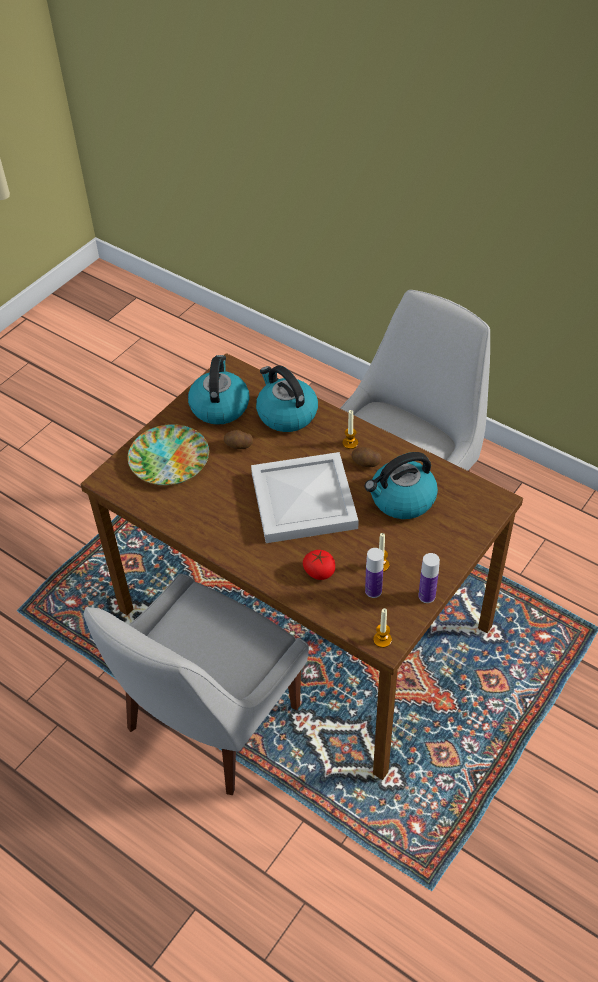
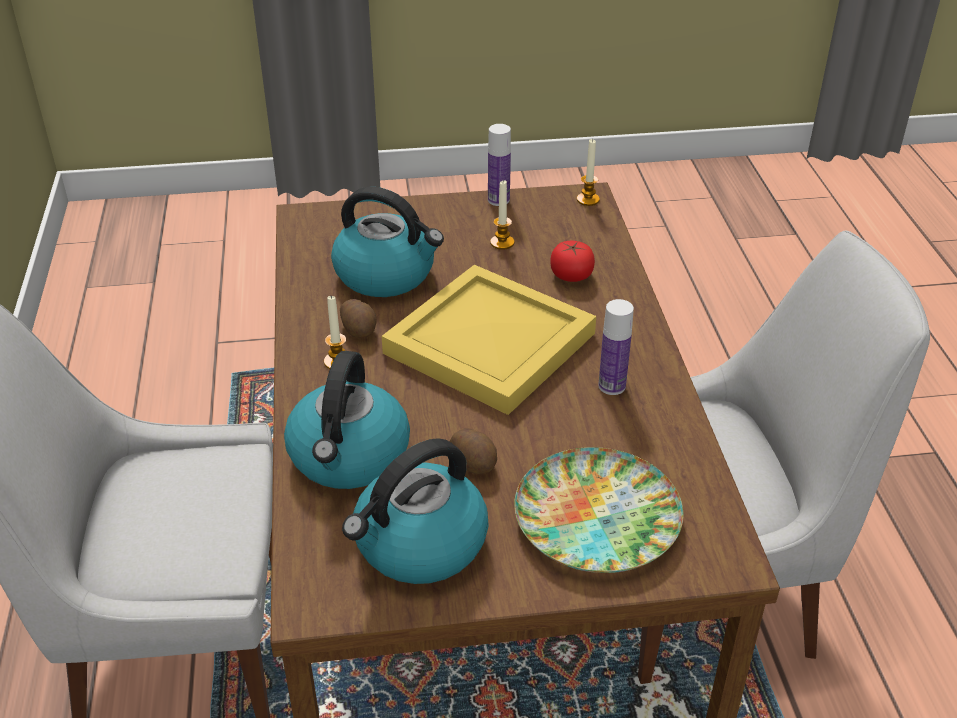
camera: 135 degrees left, 10 degrees down
white tray [251,452,359,543] -> yellow tray [382,265,596,415]
bottle [365,548,384,598] -> bottle moved to [598,299,634,395]

